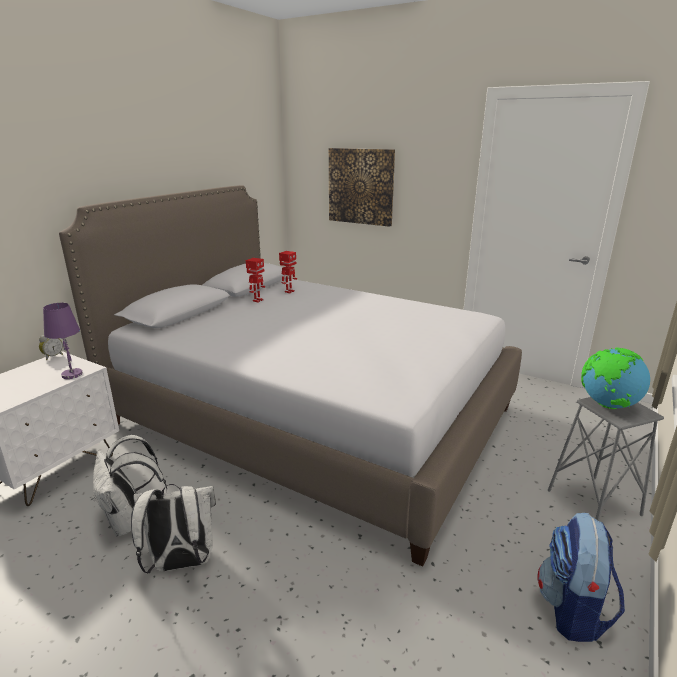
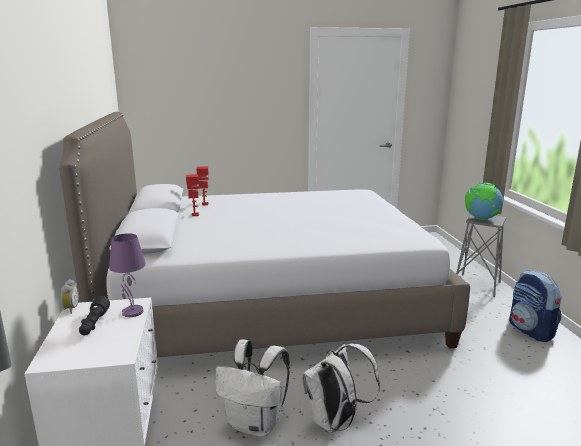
camera: 40 degrees left, 5 degrees down
picture [329,148,395,227] -> none
none -> black flashlight [79,296,110,335]

